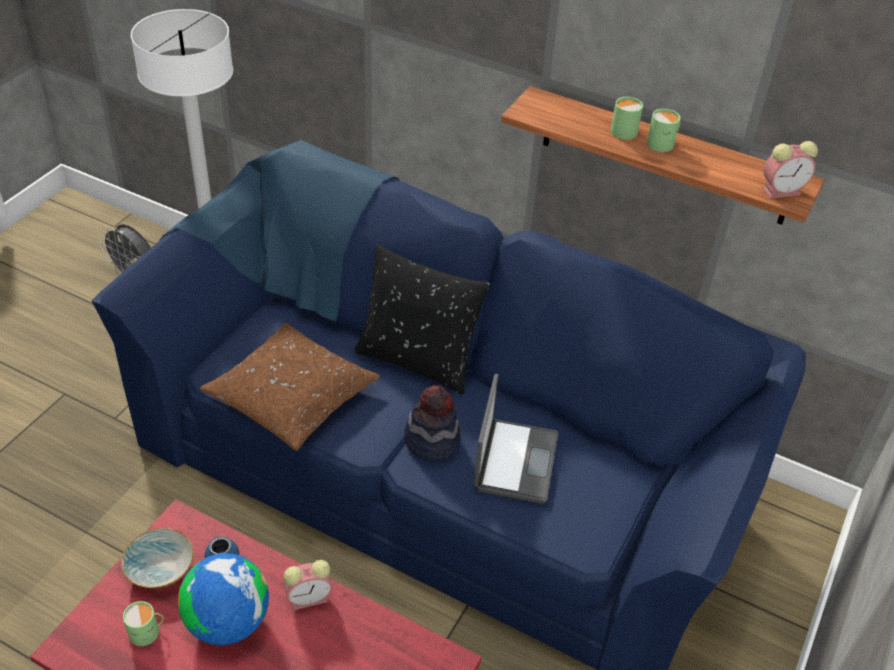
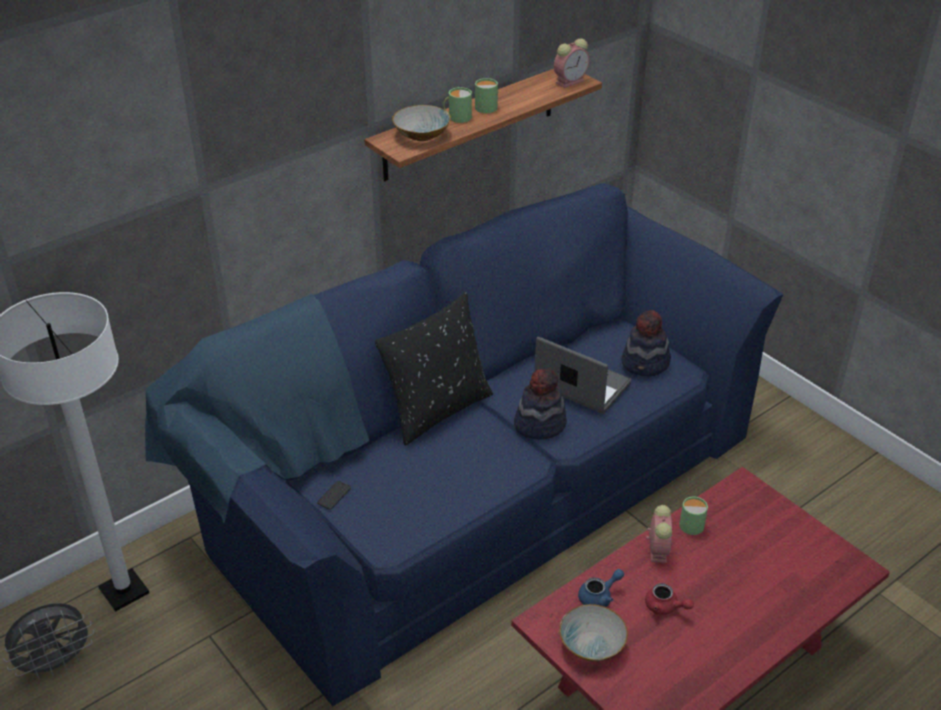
camera: 65 degrees left, 5 degrees down
green mug [123,601,164,646] -> green mug moved to [679,497,708,535]
globe [178,553,269,645] -> red teapot [645,583,694,615]
brown pillow [200,323,380,451] -> none
alarm clock [762,141,818,199] -> alarm clock turned 45 degrees clockwise [554,38,589,88]
none -> phone [317,481,351,510]
none -> bowl [392,105,451,141]
none -> hat [621,310,671,377]

